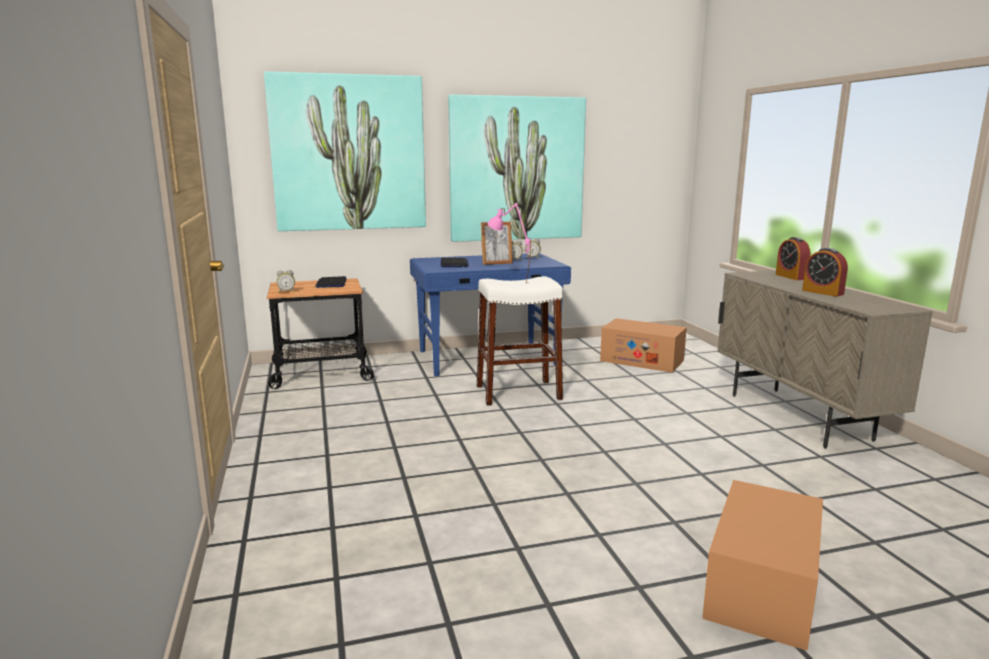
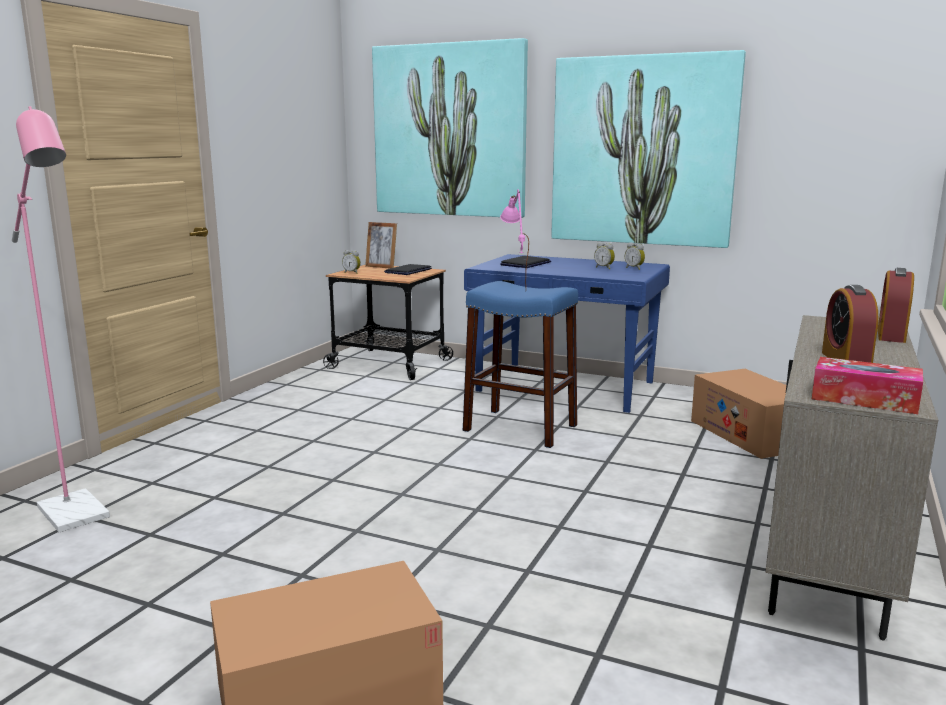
camera: 40 degrees right, 0 degrees up
white stool [477,276,563,406] -> blue stool [463,281,578,448]
picture frame [481,222,513,265] -> picture frame moved to [365,222,397,268]
none -> pink floor lamp [12,106,110,532]
none -> tissue box [812,357,923,414]

